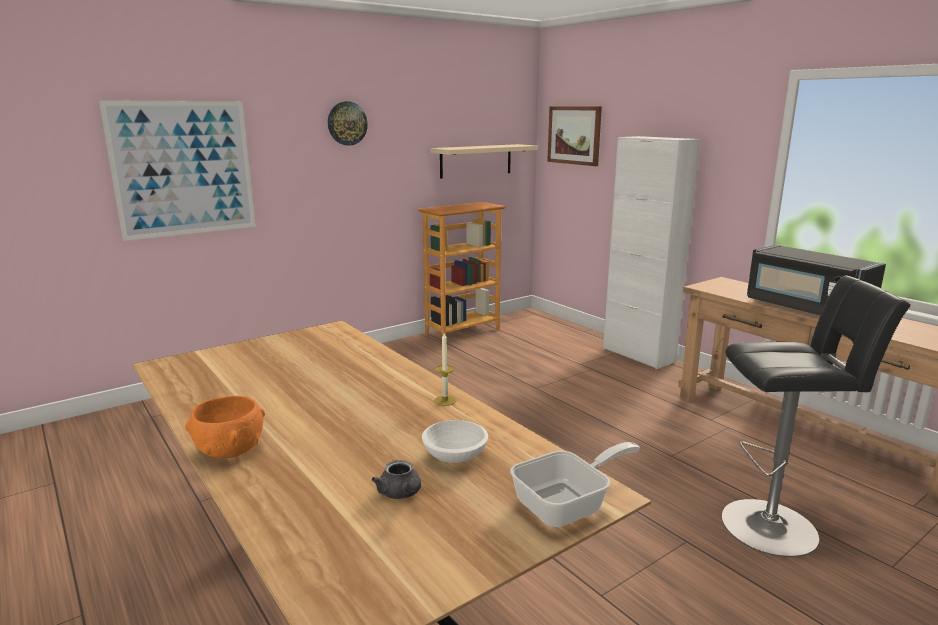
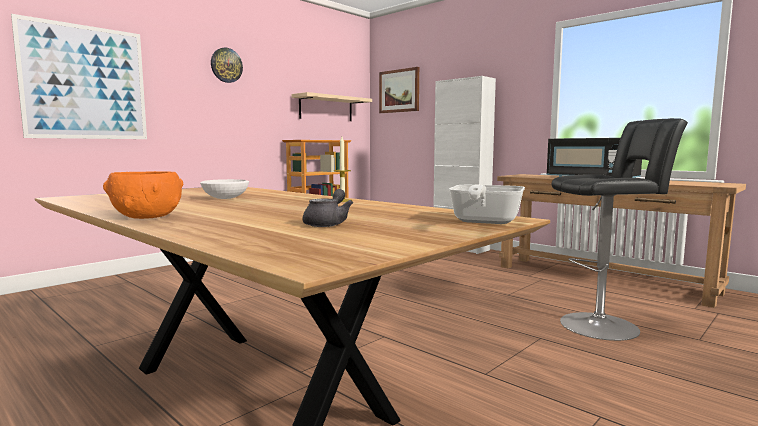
camera: 10 degrees left, 10 degrees down
grey teapot [372,460,421,499] -> grey teapot turned 120 degrees counterclockwise [302,189,353,227]
white bowl [422,420,488,463] -> white bowl moved to [200,179,249,199]
frying pan [510,442,640,527] -> frying pan turned 150 degrees clockwise [449,185,525,224]

